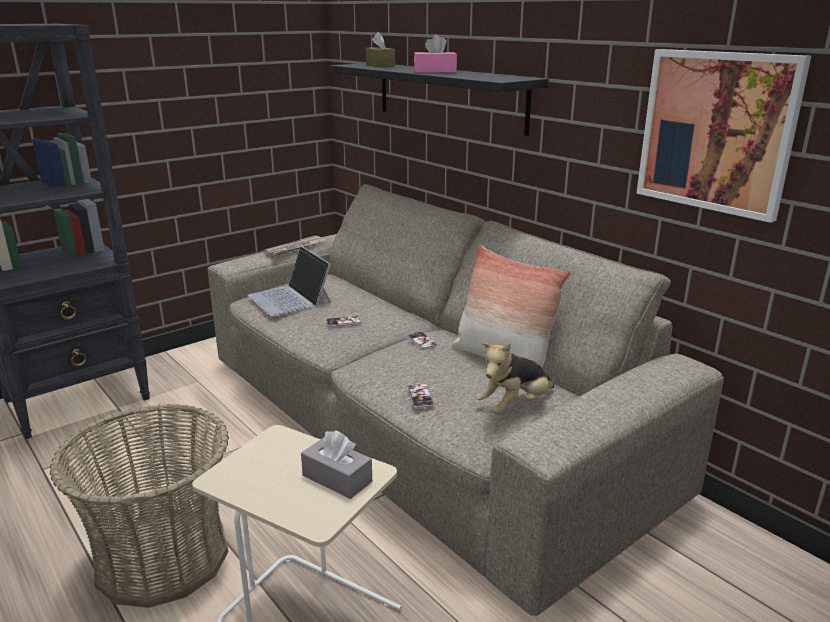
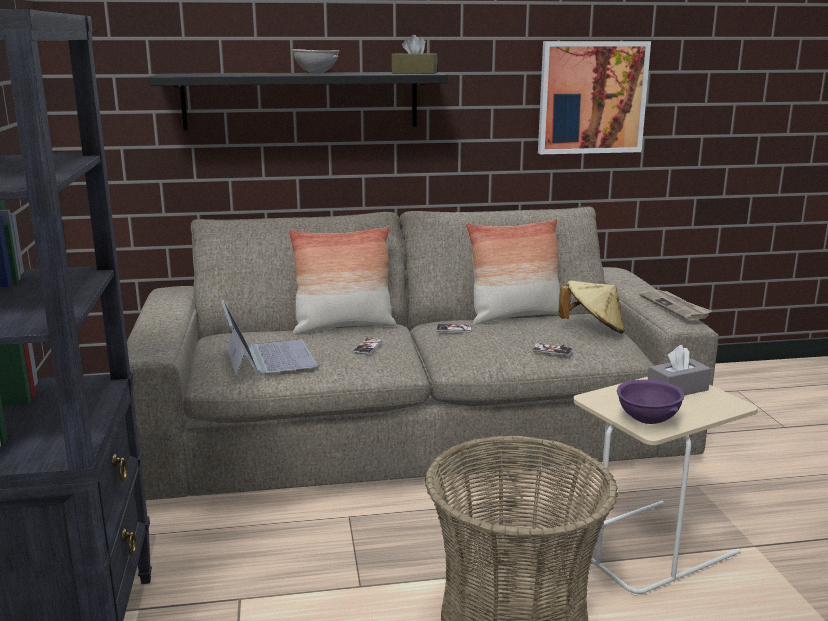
camera: 60 degrees left, 5 degrees down
laptop [247,246,331,316] -> laptop turned 105 degrees counterclockwise [221,300,317,377]
newspaper [264,236,326,256] -> newspaper moved to [640,290,712,320]
brown tissue box [366,32,395,67] -> brown tissue box moved to [391,35,438,74]
pink tissue box [414,34,457,73] -> grey bowl [292,49,339,74]
plush toy [476,343,554,414] -> beige hat [558,280,625,334]
none -> pillow [288,226,396,335]
none -> purple bowl [617,380,684,424]

